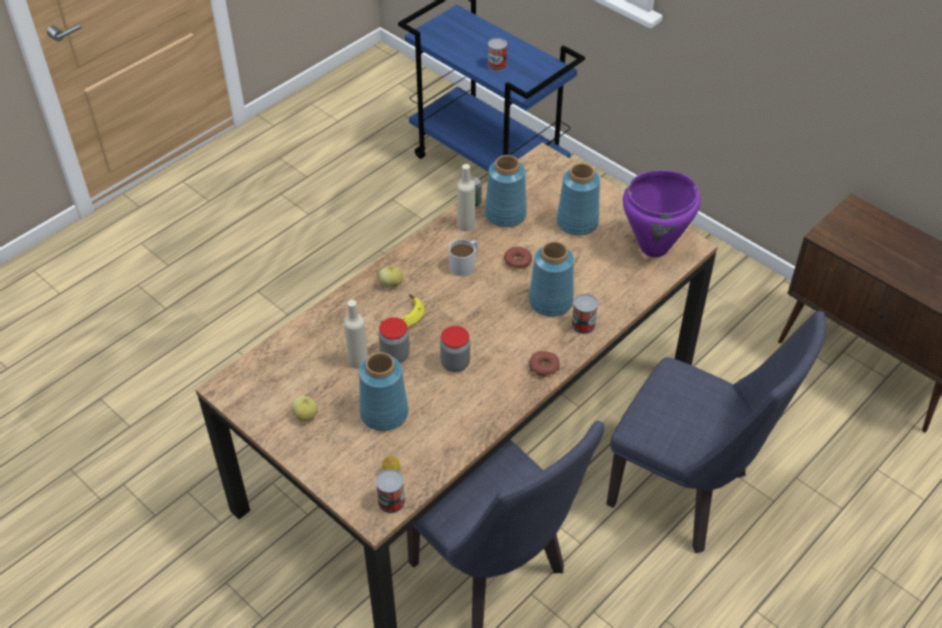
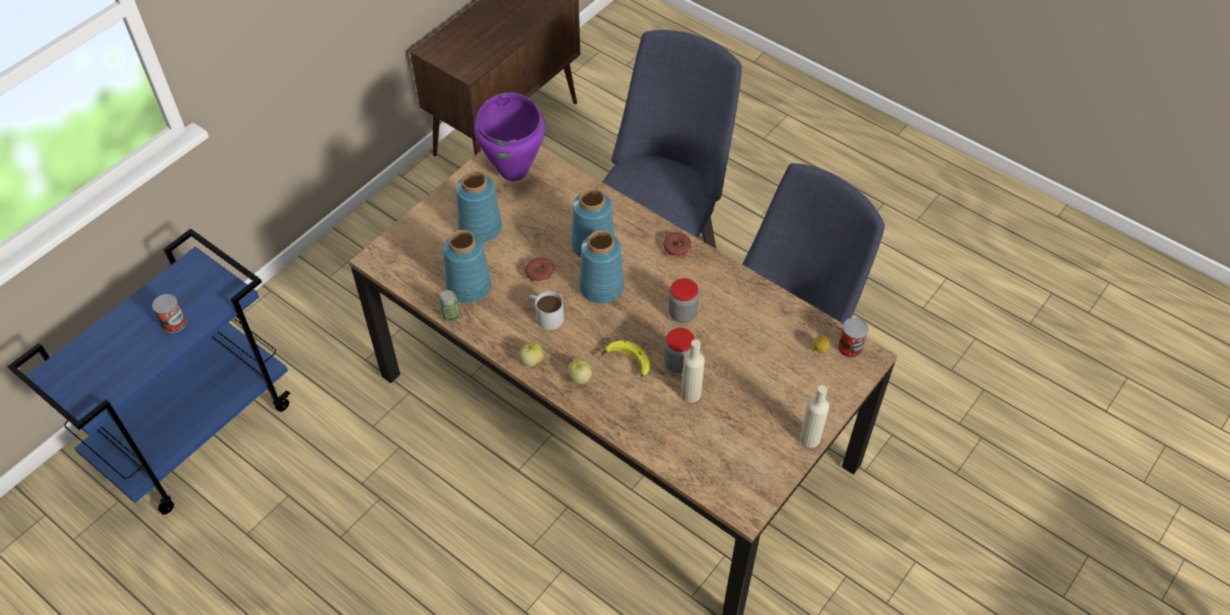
camera: 95 degrees left, 5 degrees up
apple [292,396,318,422] -> apple moved to [519,342,544,367]
blue vase [359,352,408,431] -> blue vase moved to [579,230,624,303]
beige bottle [457,164,475,232] -> beige bottle moved to [800,385,829,448]
can [572,294,598,334] -> none

